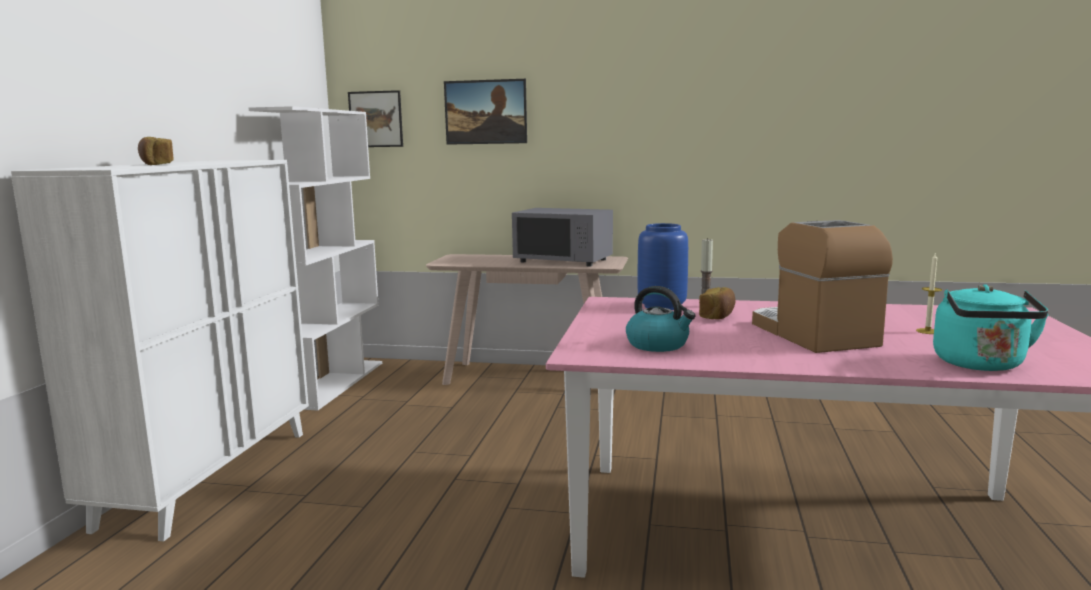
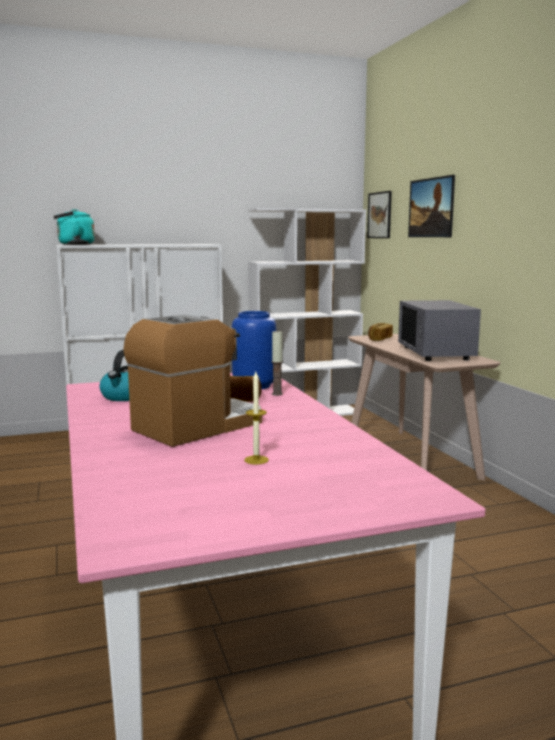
camera: 60 degrees right, 0 degrees up
bread [138,137,173,165] -> bread moved to [368,323,393,341]
turquoise kettle [933,284,1048,371] -> turquoise kettle moved to [53,209,95,245]

